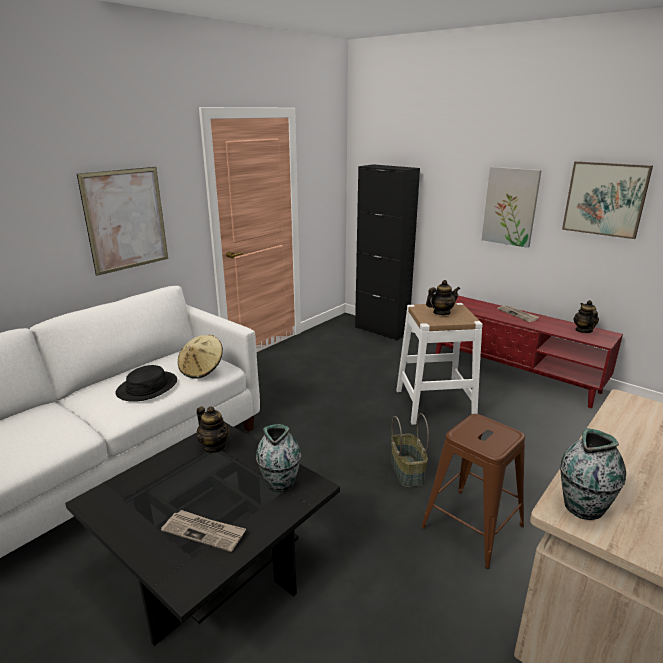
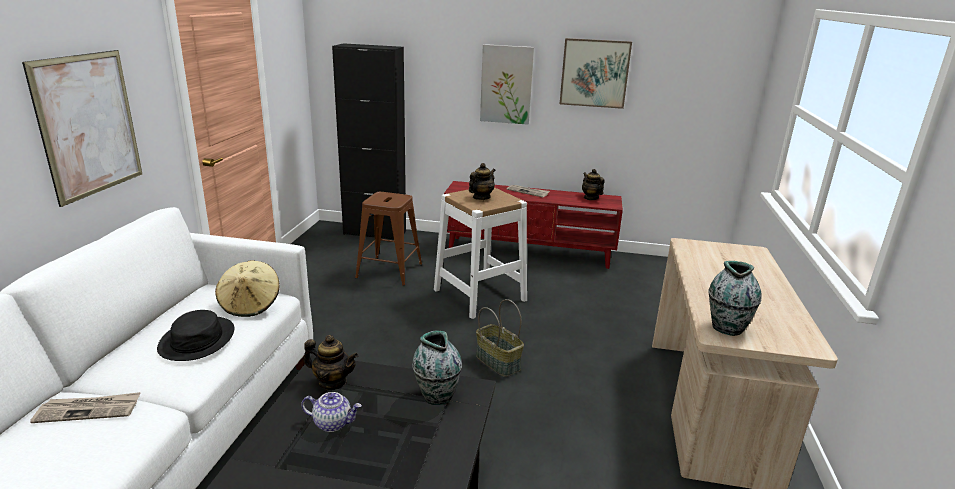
camera: 30 degrees left, 0 degrees up
newspaper [161,510,246,552] -> newspaper moved to [30,392,141,423]
brown stool [421,414,525,569] -> brown stool moved to [355,192,422,286]
none -> teapot [301,392,362,432]

